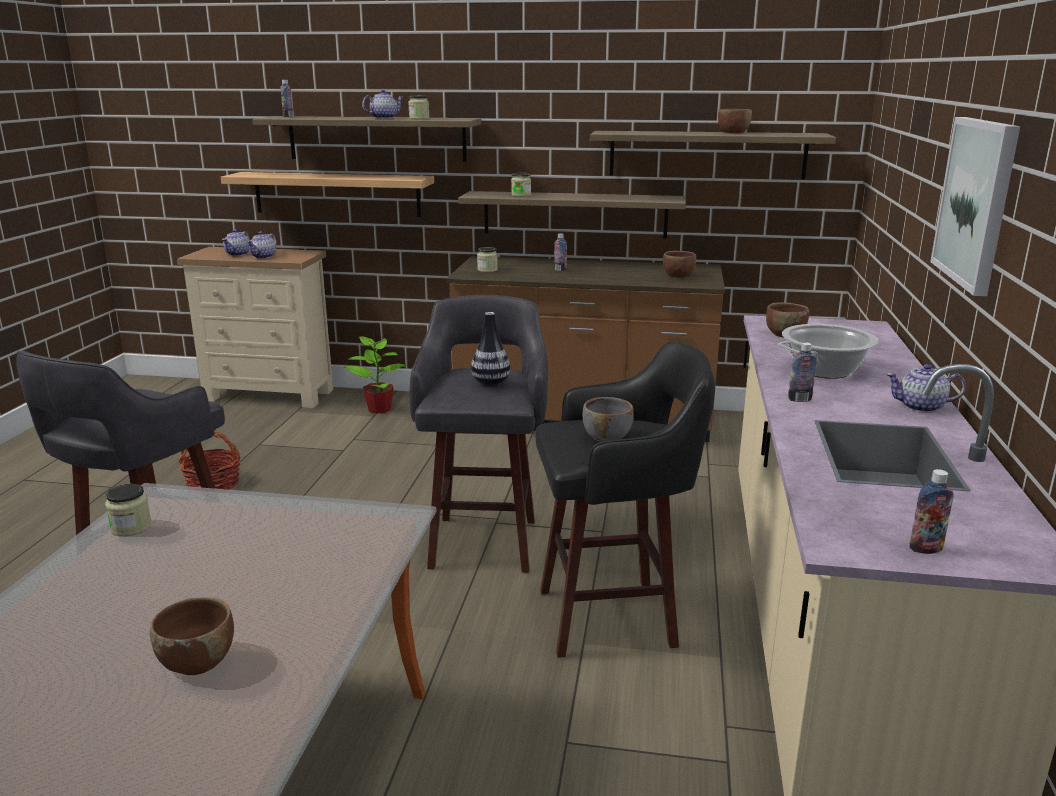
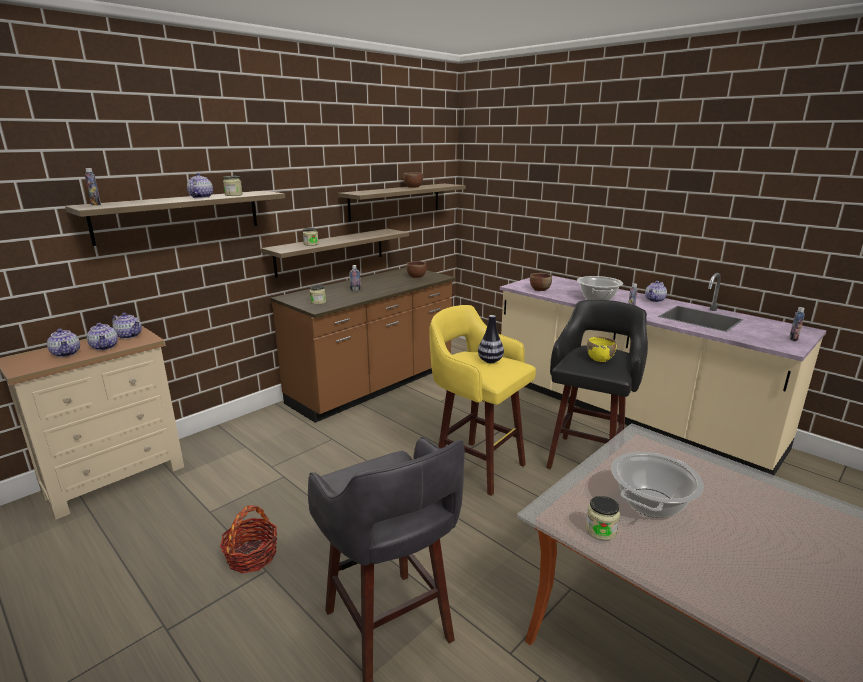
camera: 55 degrees left, 0 degrees up
brown bowl [150,597,234,675] -> none
shelf [221,172,434,217] -> none
potted plant [343,336,406,414] -> none
grey stool [409,295,548,573] -> yellow stool [429,305,536,496]
grey bowl [583,397,634,442] -> yellow bowl [587,336,617,362]
picture [930,117,1020,296] -> none
none -> teapot [112,313,142,339]
none -> cooking pot [611,452,704,518]

